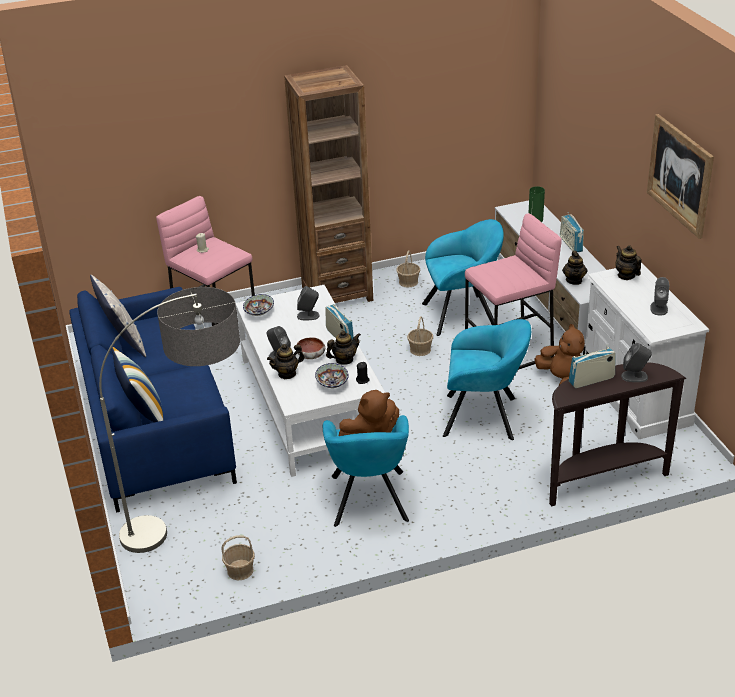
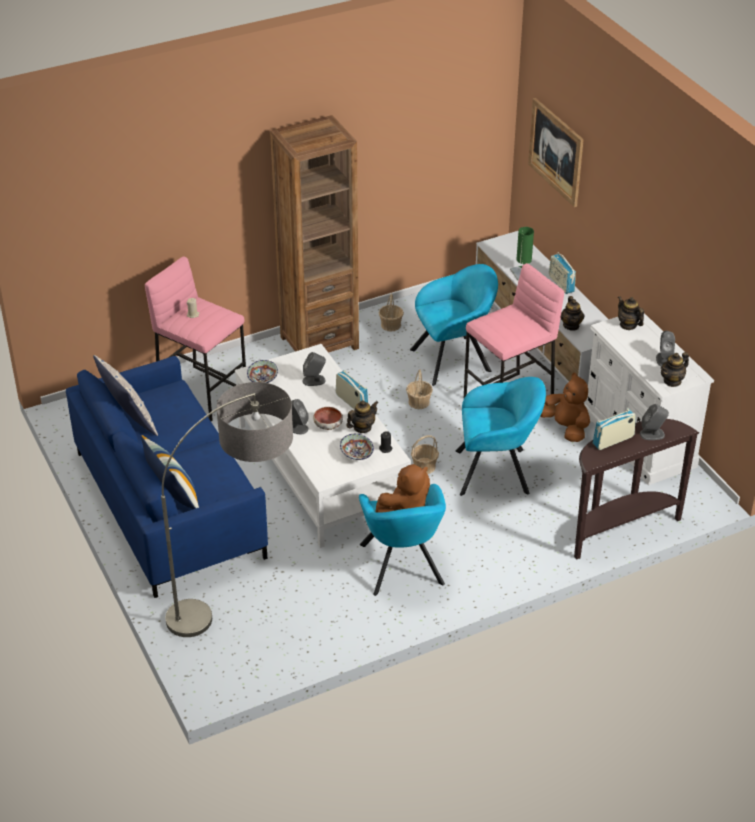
camera: 10 degrees left, 5 degrees up
basket [221,535,255,580] -> basket moved to [411,435,439,474]
teapot [267,344,304,379] -> teapot moved to [661,352,689,387]
picture [647,114,714,239] -> picture moved to [528,98,584,207]

